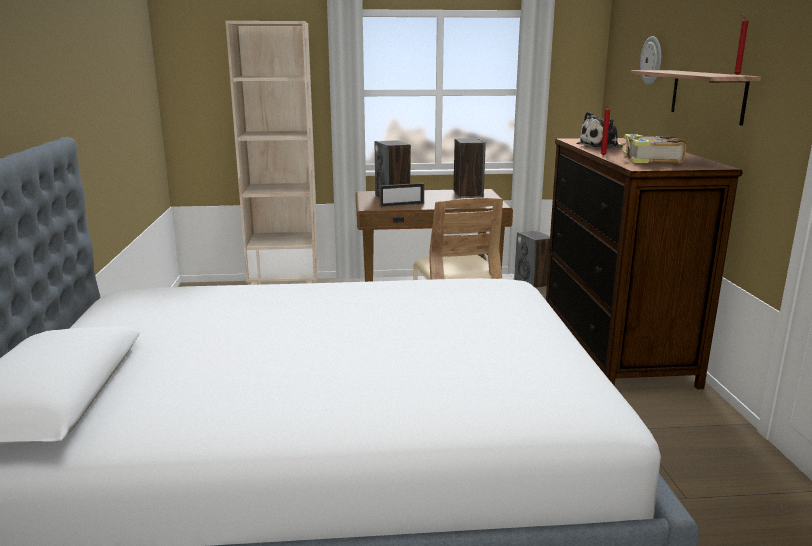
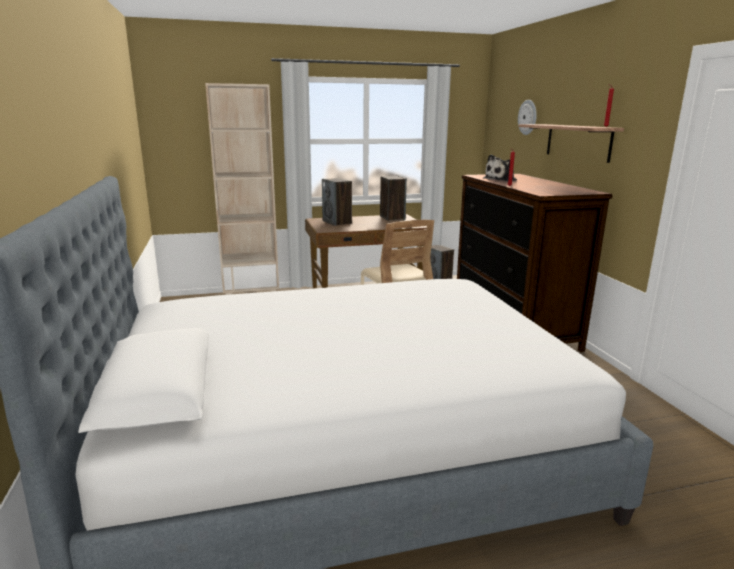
camera: 10 degrees left, 0 degrees up
picture frame [379,183,424,207] -> none
book [618,134,686,164] -> none

